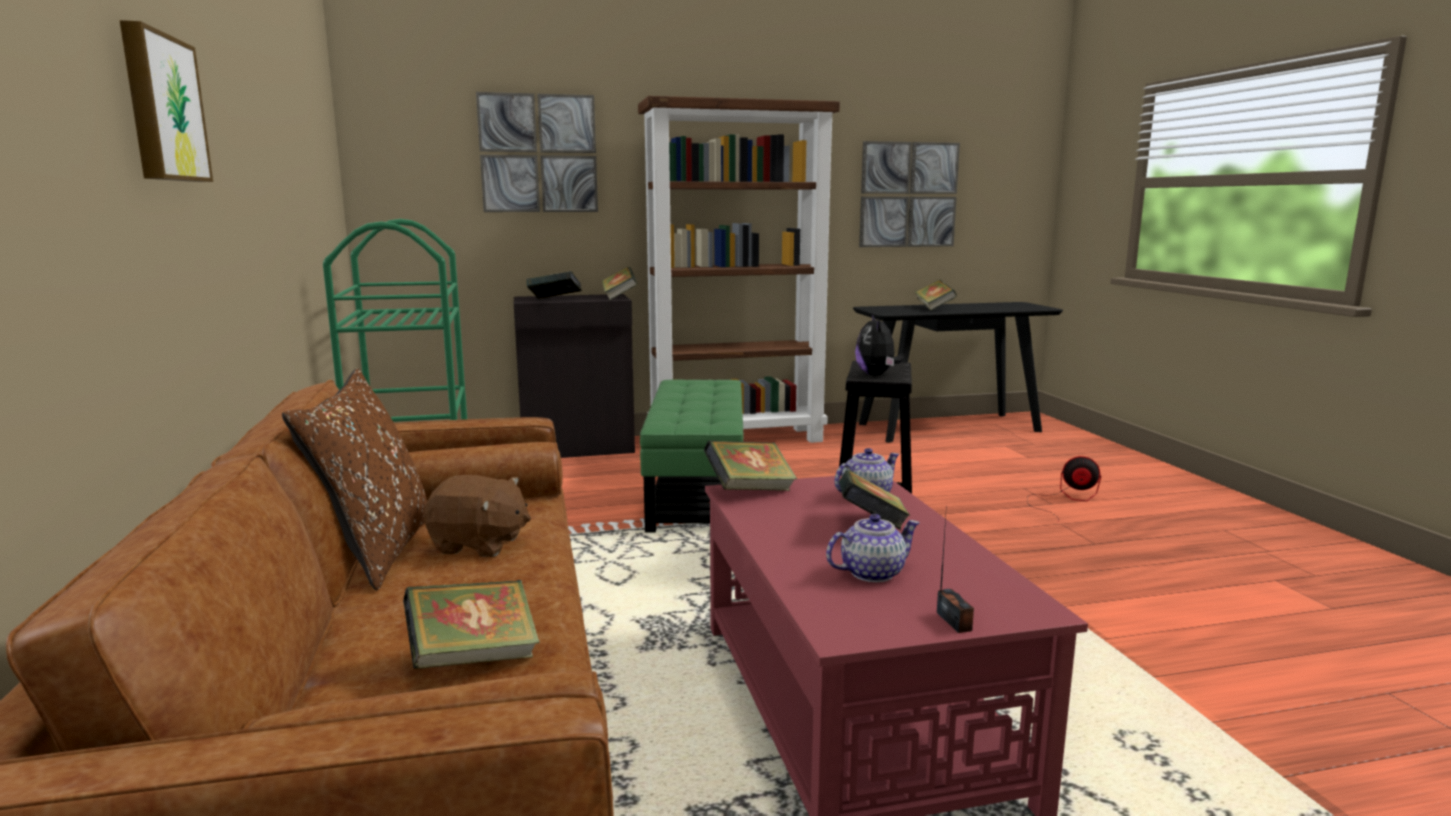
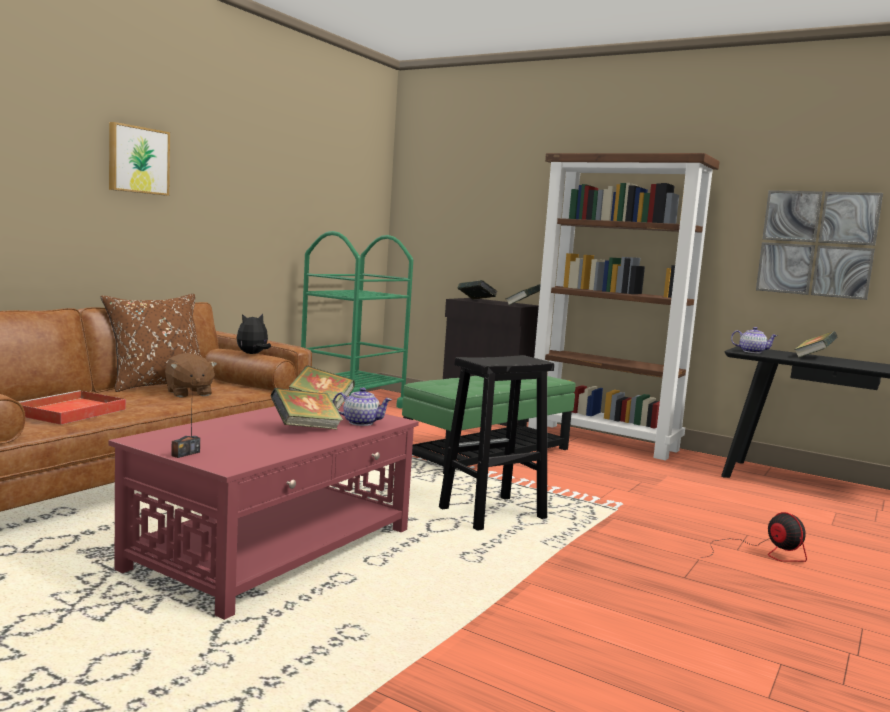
camera: 45 degrees right, 5 degrees down
book [403,580,540,669] -> red tray [19,390,126,425]
picture [476,92,598,212] -> none
teapot [826,514,920,582] -> teapot moved to [731,327,778,353]
plush toy [855,315,904,375] -> plush toy moved to [236,314,271,354]

